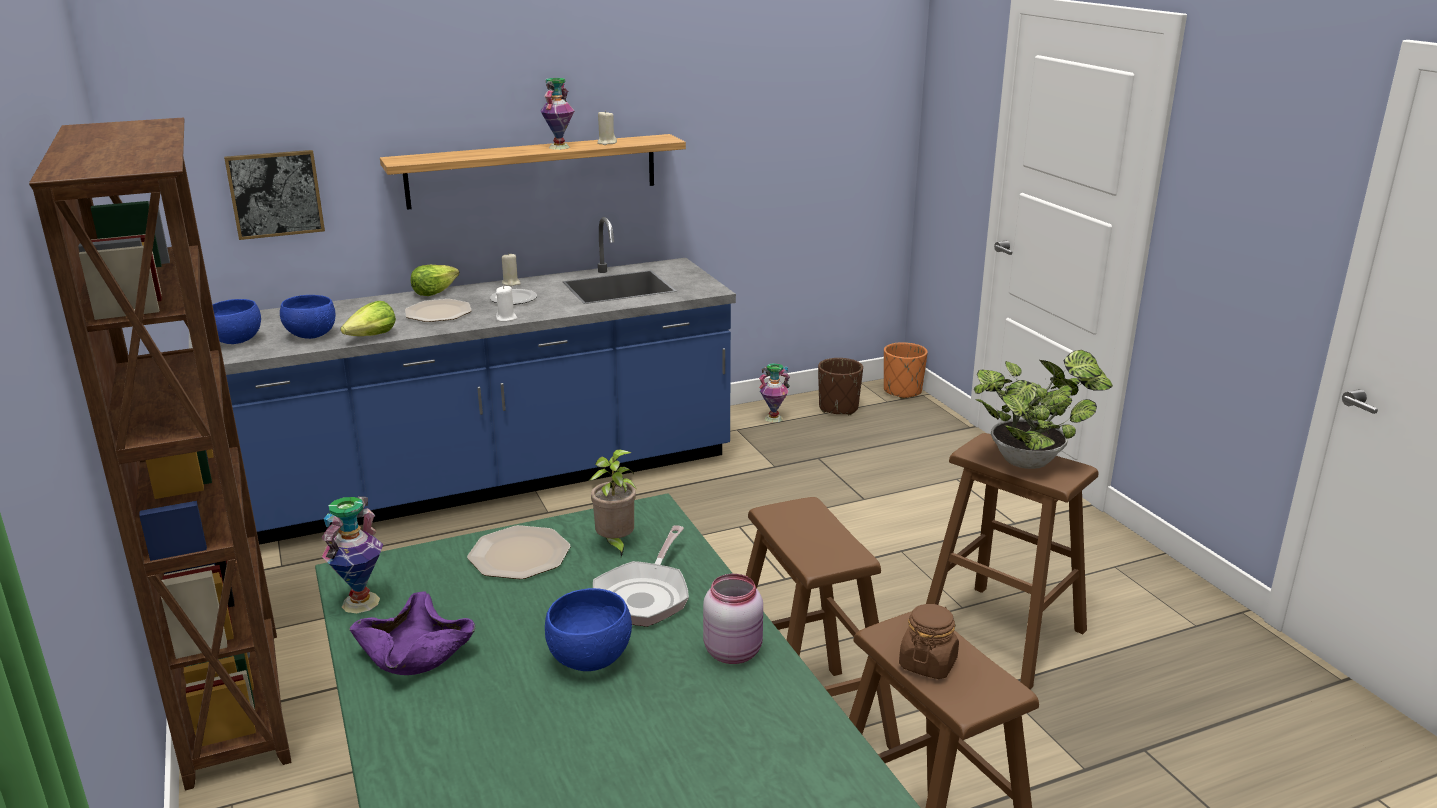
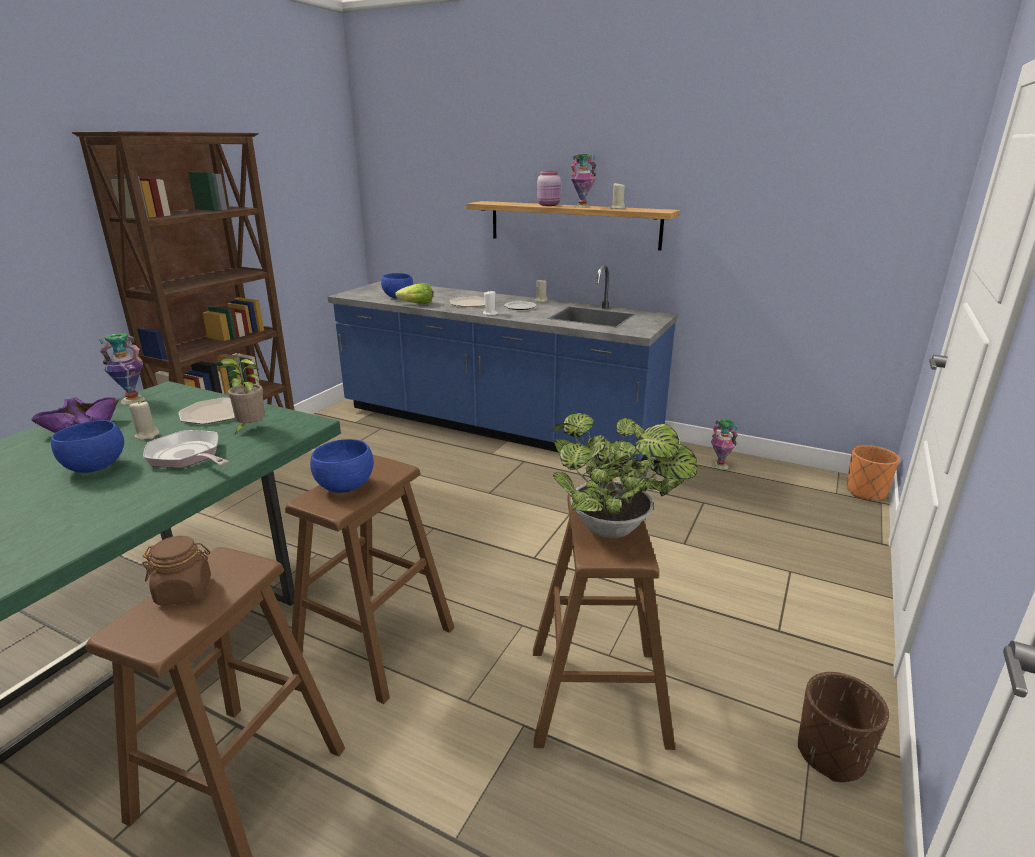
camera: 50 degrees right, 0 degrees up
blue bowl [212,299,261,344] -> blue bowl moved to [310,439,374,493]
picture [224,150,325,240] -> none
lettuce [411,265,460,296] -> none
frying pan [593,525,689,627] -> frying pan turned 60 degrees clockwise [143,430,229,468]
pink jar [703,574,763,664] -> pink jar moved to [537,171,561,206]
brown planter [818,358,863,415] -> brown planter moved to [798,672,889,782]
none -> beige candle [129,401,159,440]

